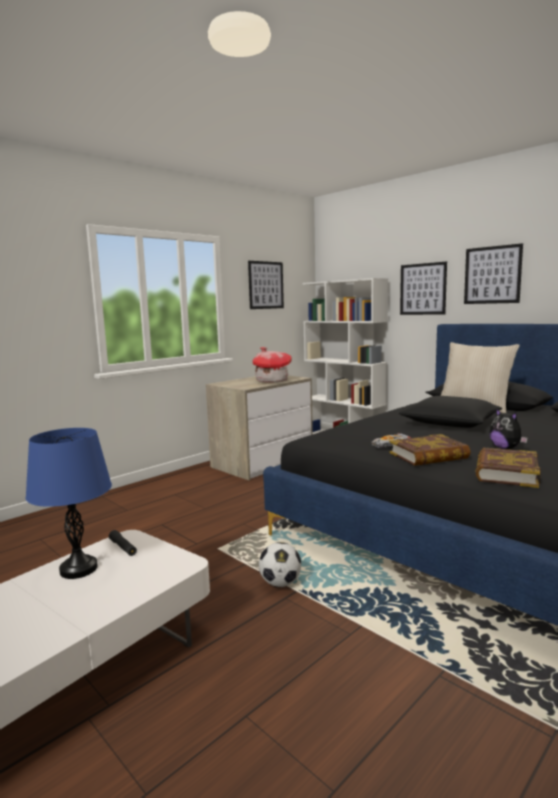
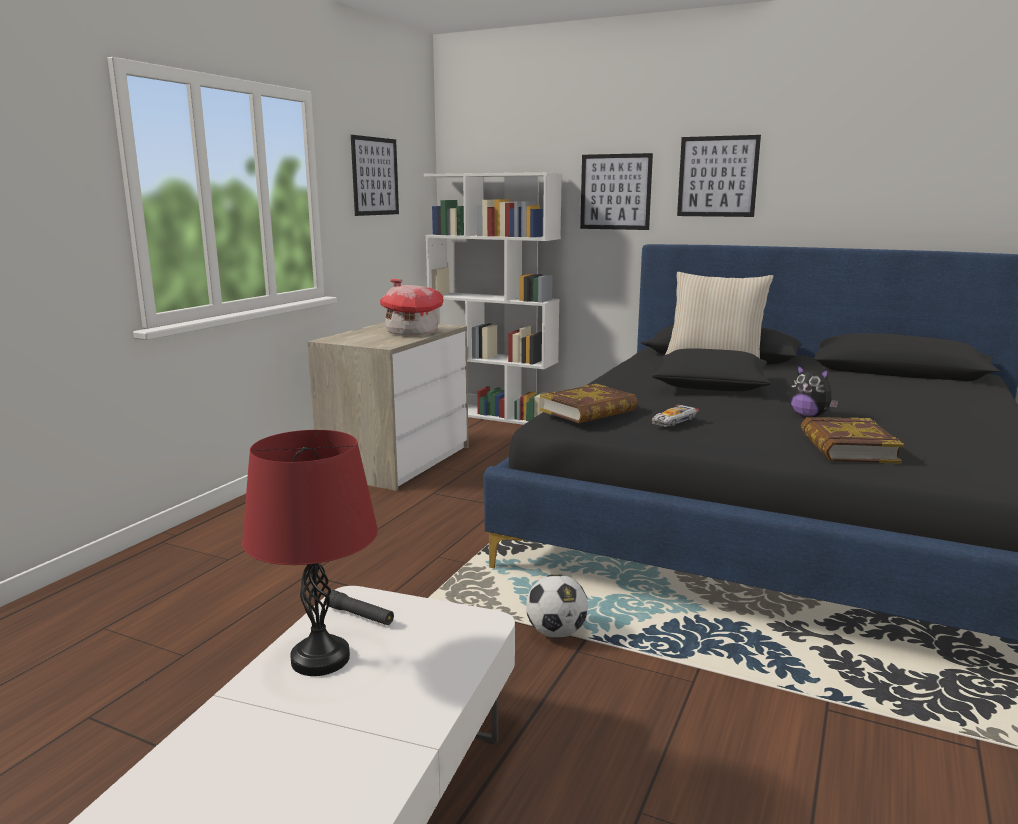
camera: 20 degrees left, 5 degrees up
blue table lamp [25,428,112,579] -> red table lamp [242,430,378,676]
book [389,434,471,466] -> book moved to [540,384,638,423]

